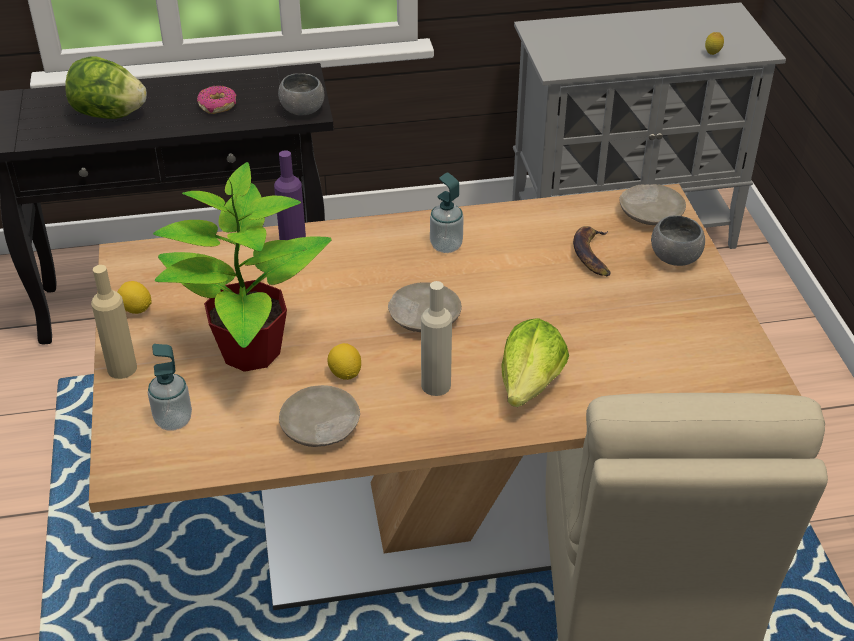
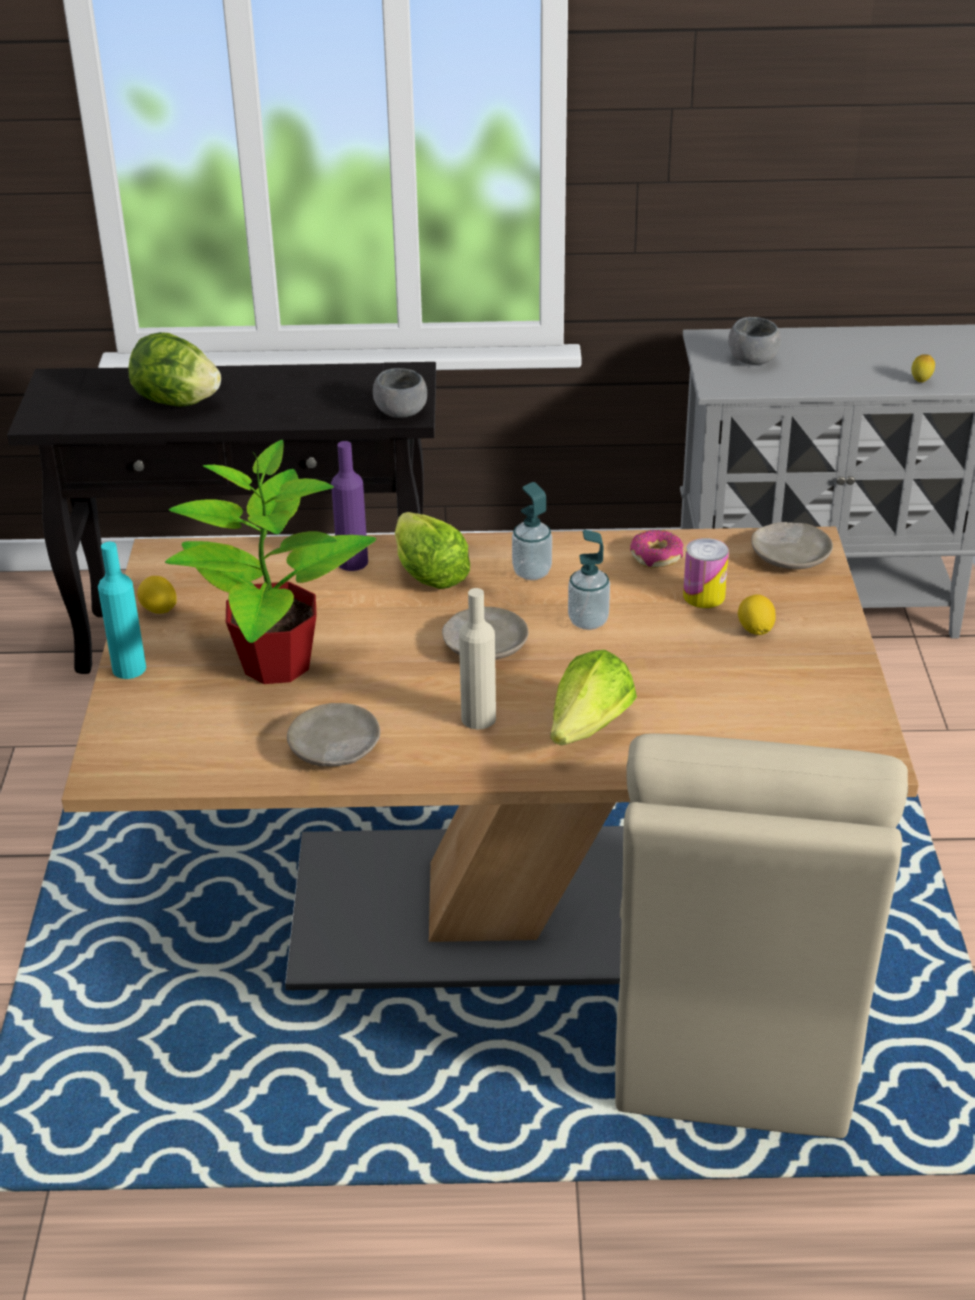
camera: 10 degrees right, 5 degrees down
beige bottle [91,265,137,379] -> turquoise bottle [98,542,146,679]
soap dispenser [148,344,192,431] -> soap dispenser moved to [568,530,610,630]
donut [197,86,237,114] -> donut moved to [630,530,684,568]
lemon [327,343,361,380] -> lemon moved to [738,594,776,635]
banana [573,226,611,277] -> can [683,538,729,608]
grey bowl [651,215,705,266] -> grey bowl moved to [728,317,781,365]
none -> lettuce [395,512,470,589]

